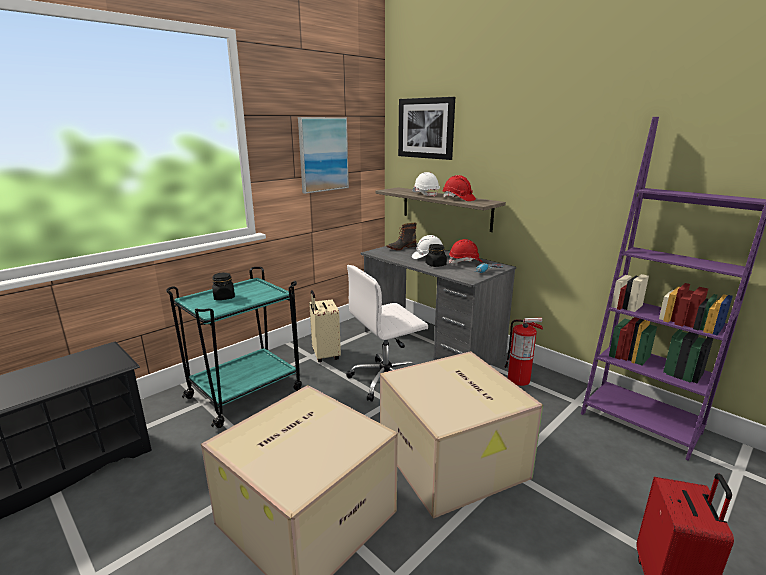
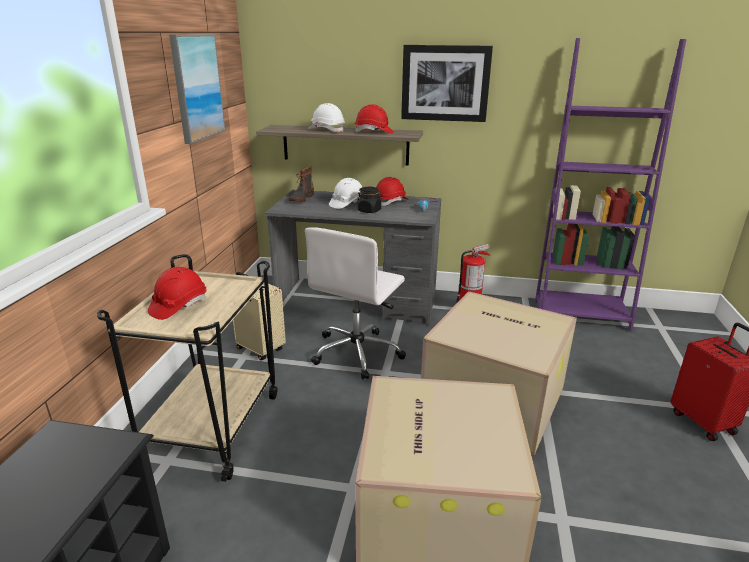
camera: 35 degrees left, 5 degrees up
turquoise cart [166,267,302,428] -> beige cart [97,254,278,482]
black jar [212,272,235,300] -> red hard hat [148,267,207,320]
picture [398,97,455,160] -> picture moved to [401,45,493,122]

